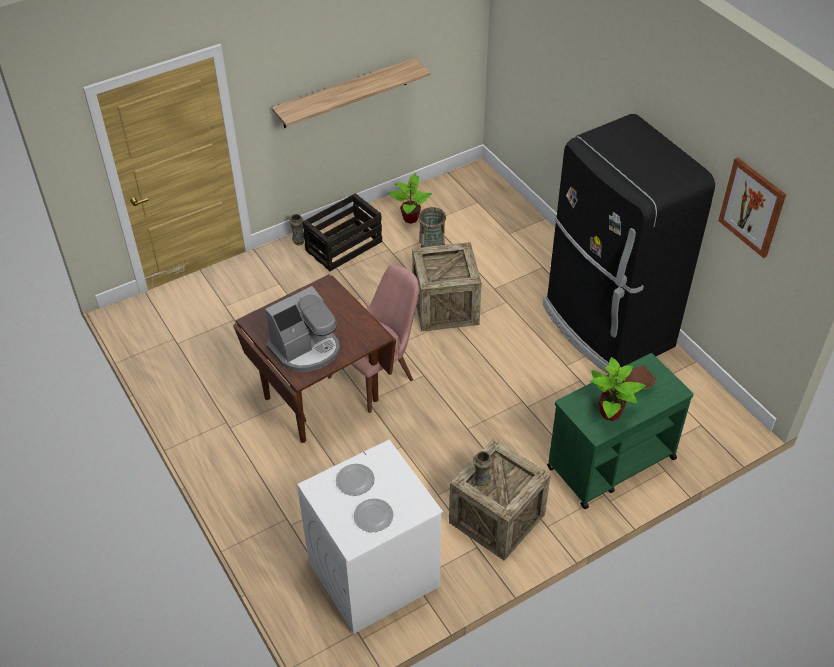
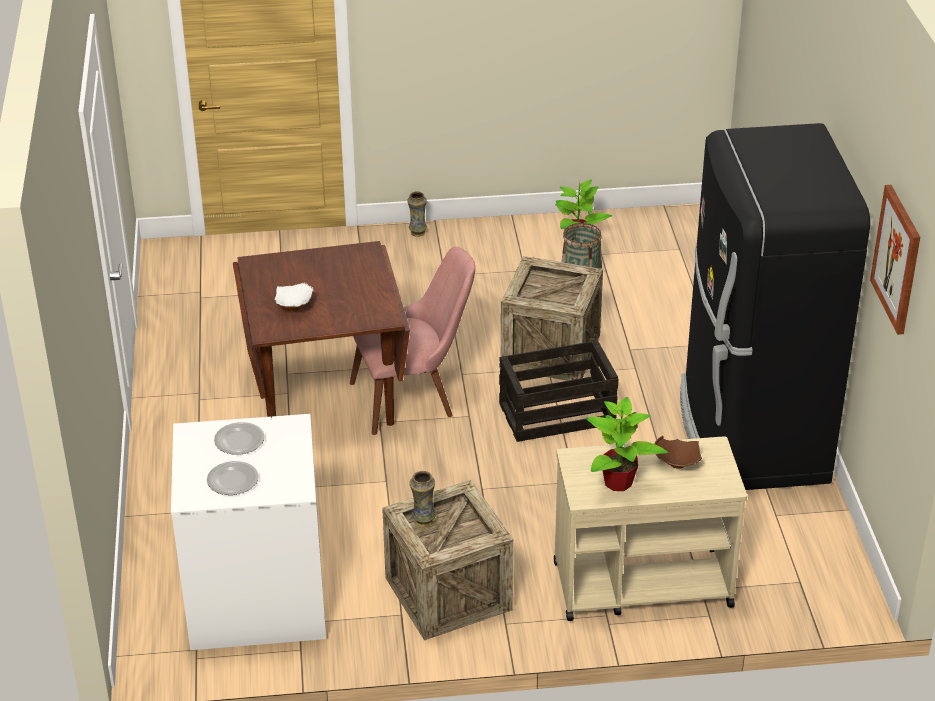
camera: 25 degrees right, 10 degrees down
coffee machine [265,286,340,372] -> white bowl [274,281,314,312]
shelf [272,58,430,128] -> none
crate [302,193,382,271] -> crate moved to [499,340,619,442]
green cart [547,353,694,509] -> beige cart [554,436,747,621]

